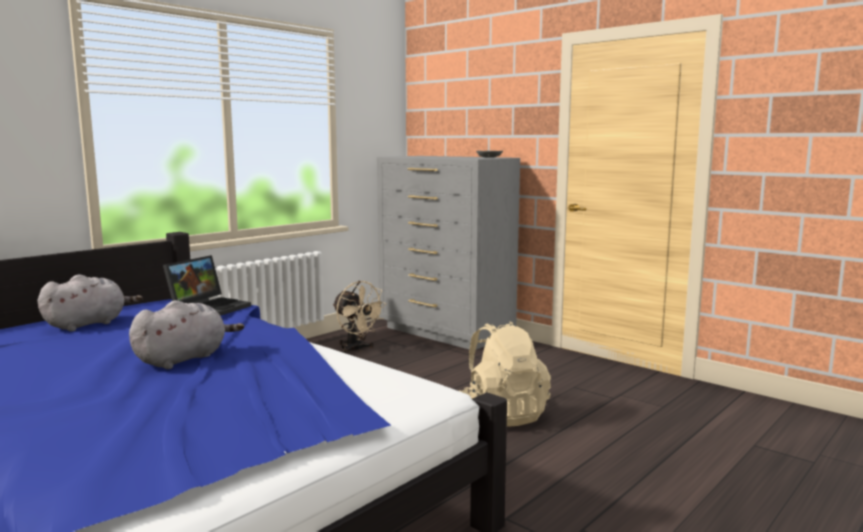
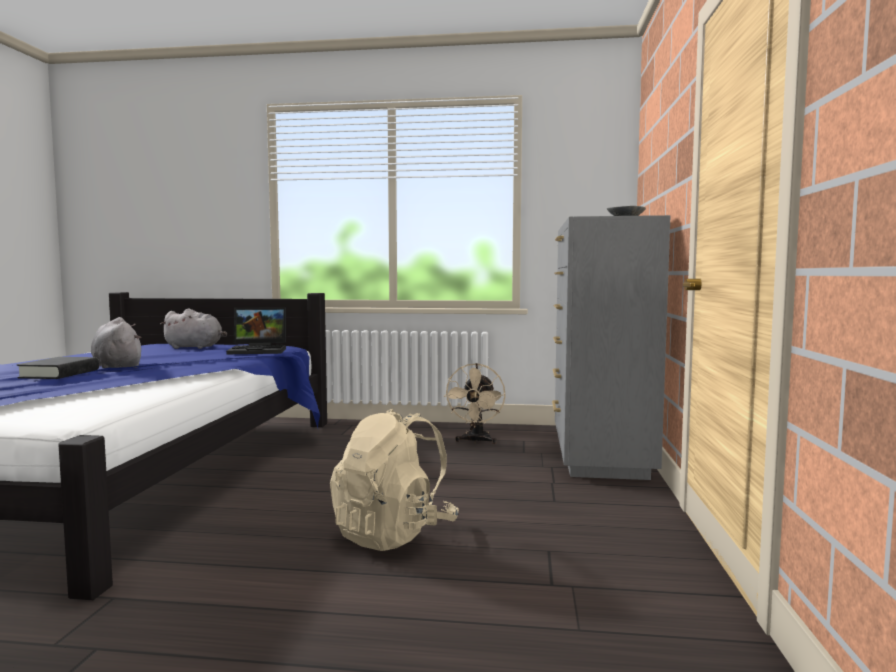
camera: 55 degrees right, 5 degrees down
grey plush toy [129,300,244,369] -> grey plush toy turned 135 degrees counterclockwise [91,317,142,368]
none -> black book [17,357,99,379]

